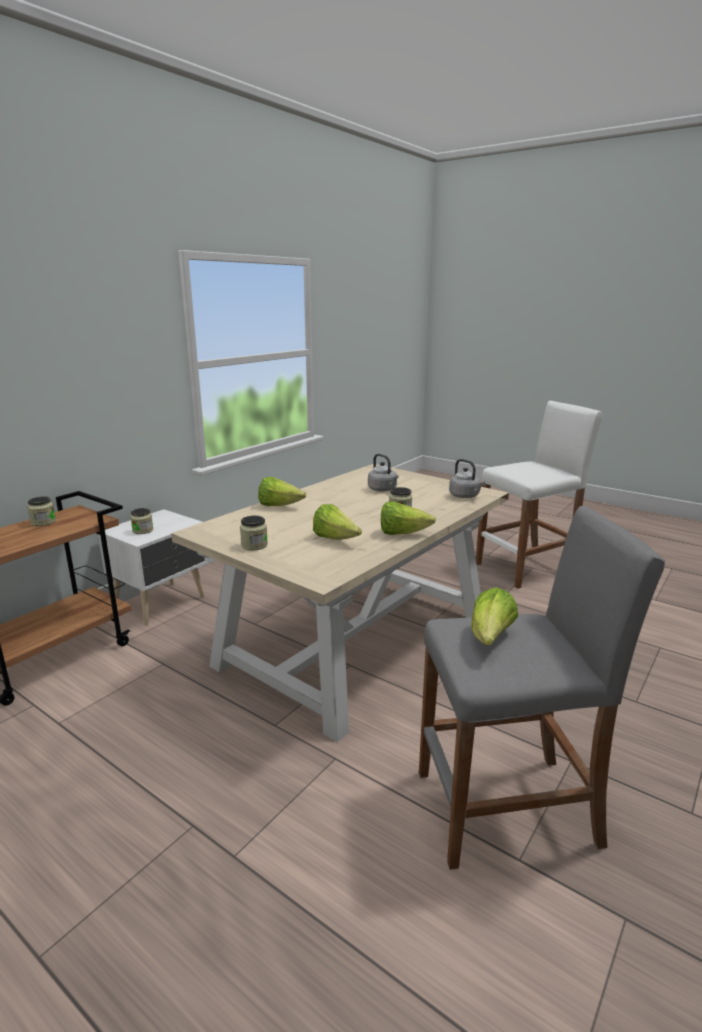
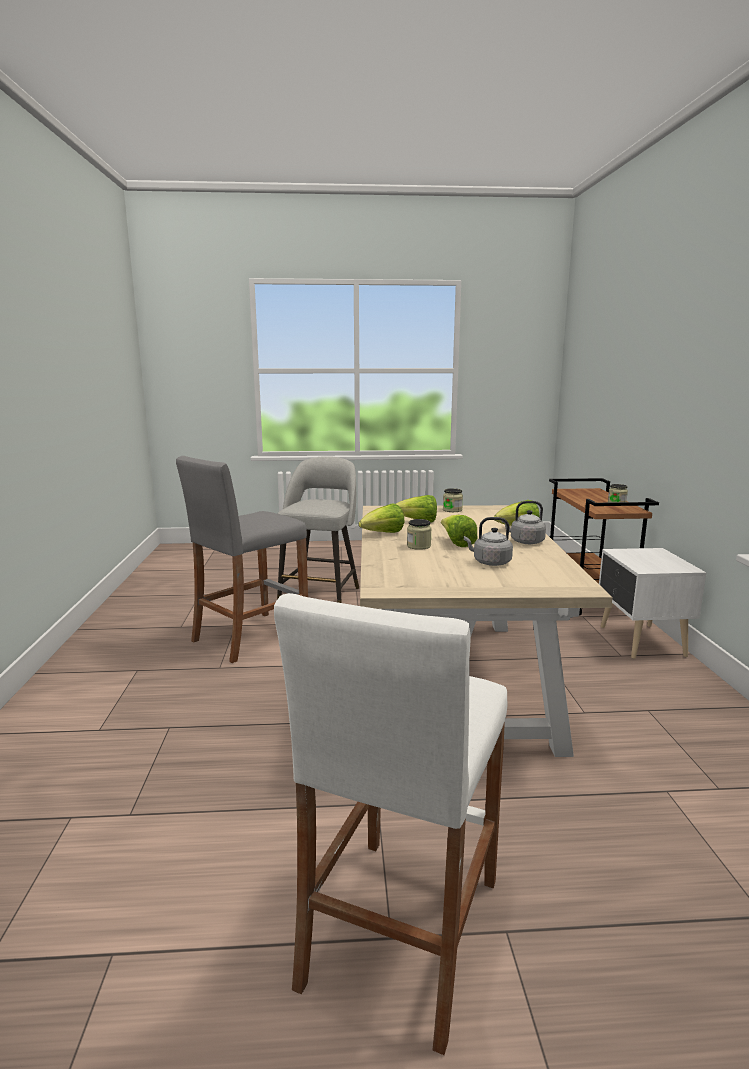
camera: 140 degrees right, 5 degrees down
jar [130,508,153,534] -> none
grey kettle [449,459,485,498] -> grey kettle moved to [502,501,546,544]
lettuce [471,587,518,646] -> lettuce moved to [441,515,478,547]
none -> grey stool [277,456,359,603]

